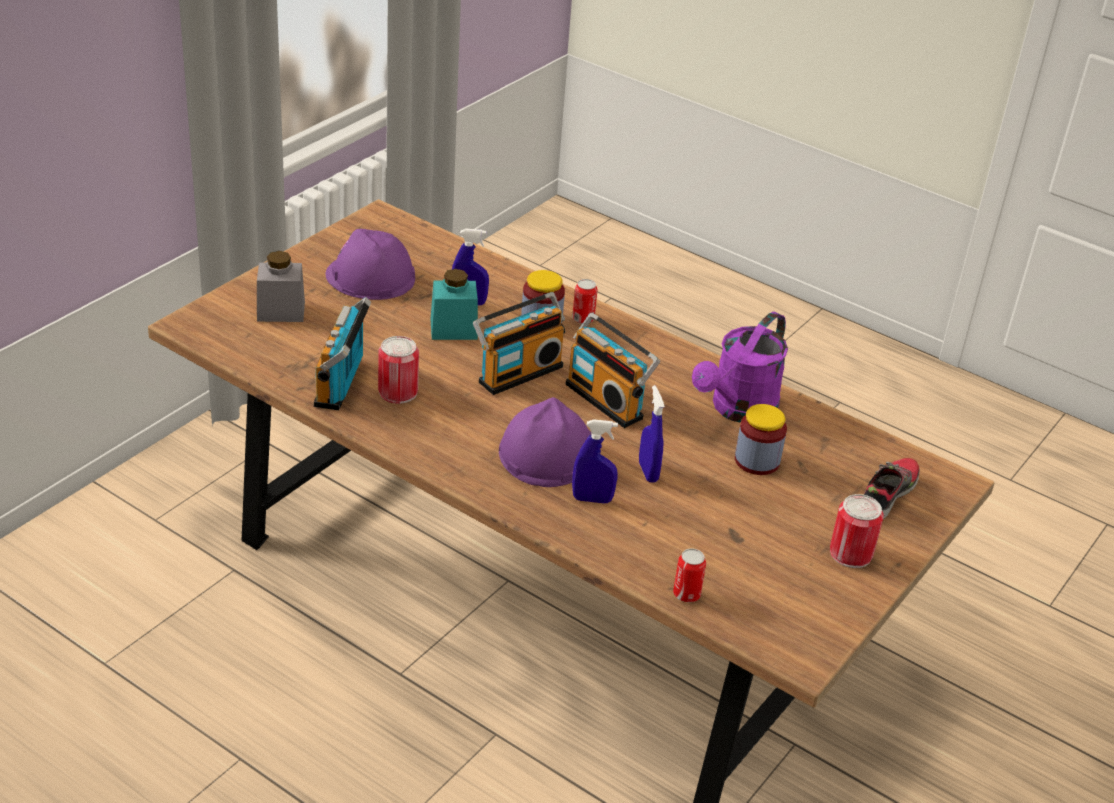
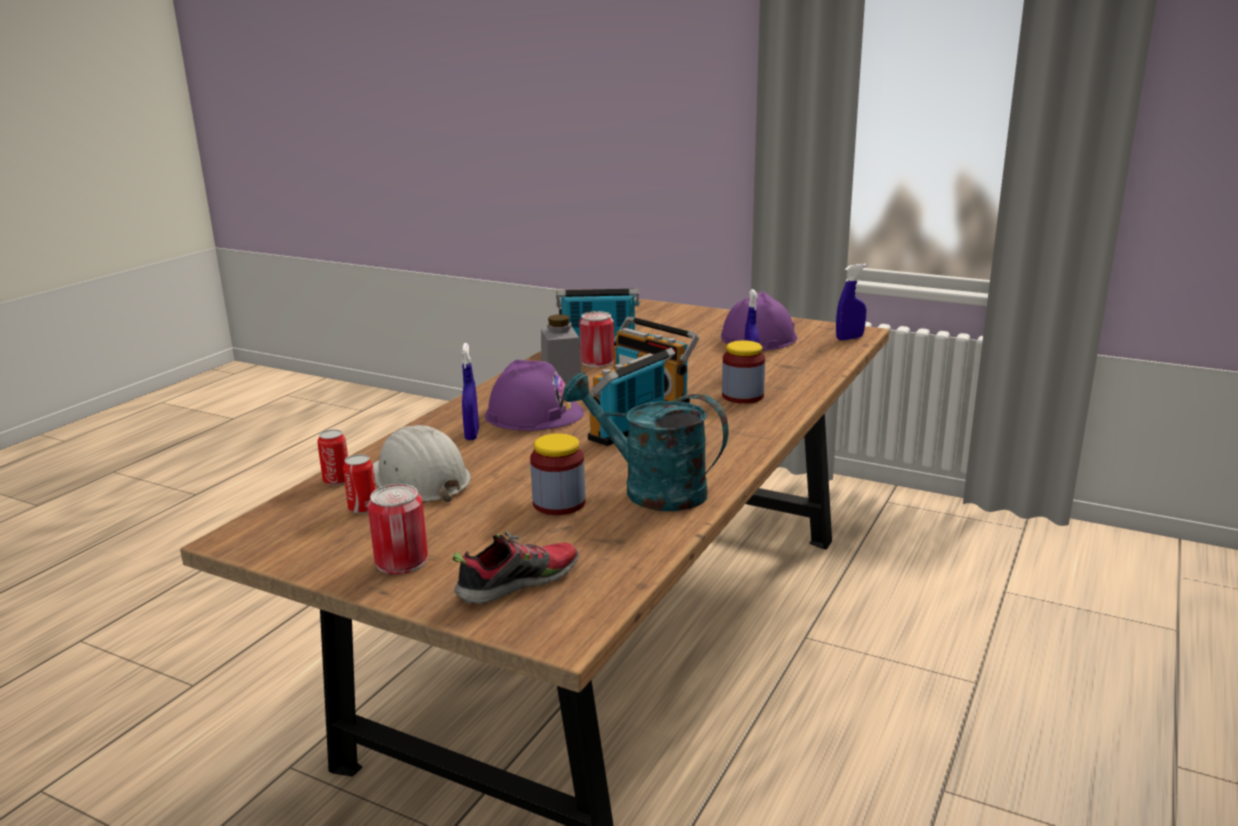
camera: 85 degrees right, 15 degrees down
grey jar [257,251,305,322] -> grey jar moved to [541,314,582,383]
turquoise jar [430,269,478,340] -> none
can [572,279,597,324] -> can moved to [343,454,376,514]
blue spray bottle [639,385,665,483] -> blue spray bottle moved to [836,264,867,340]
purple watering can [692,312,788,423] -> turquoise watering can [562,373,728,511]
shoe [864,458,920,519] -> shoe turned 60 degrees counterclockwise [453,531,579,604]
none -> white hard hat [373,425,471,502]

